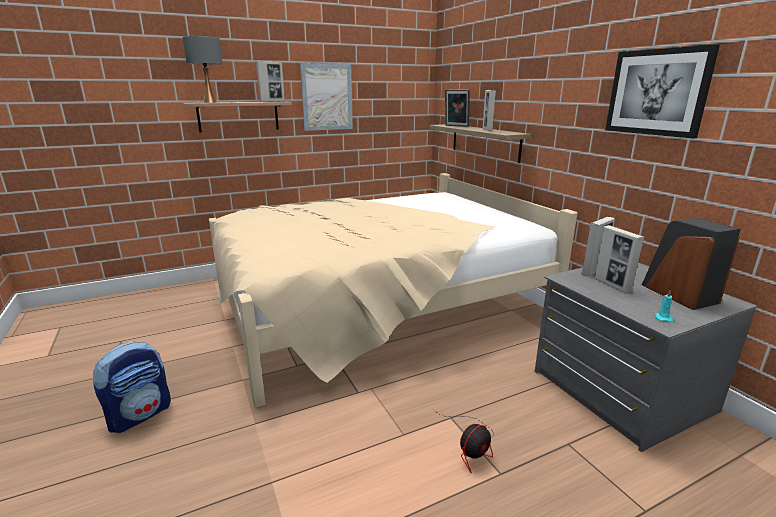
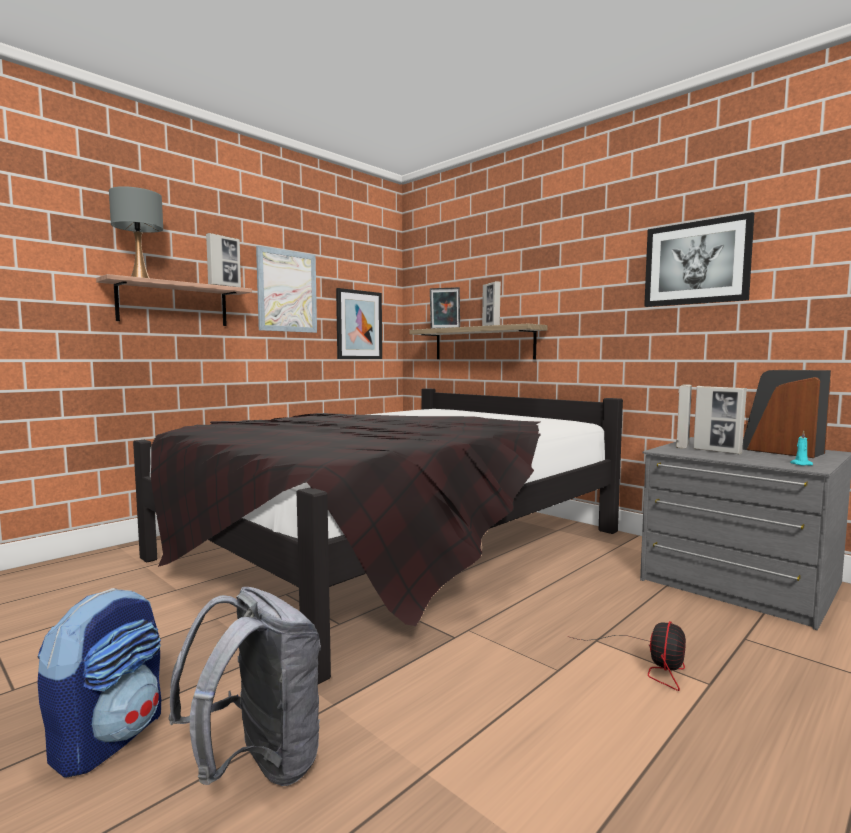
camera: 20 degrees left, 15 degrees down
beige bed [209,173,577,408] -> black bed [133,388,623,684]
none -> grey backpack [168,587,321,786]
none -> picture [336,288,382,359]

